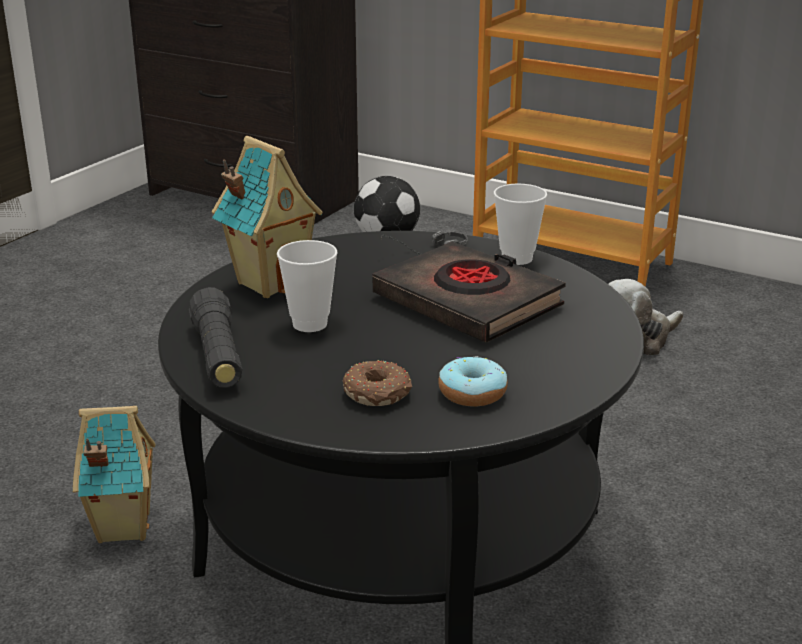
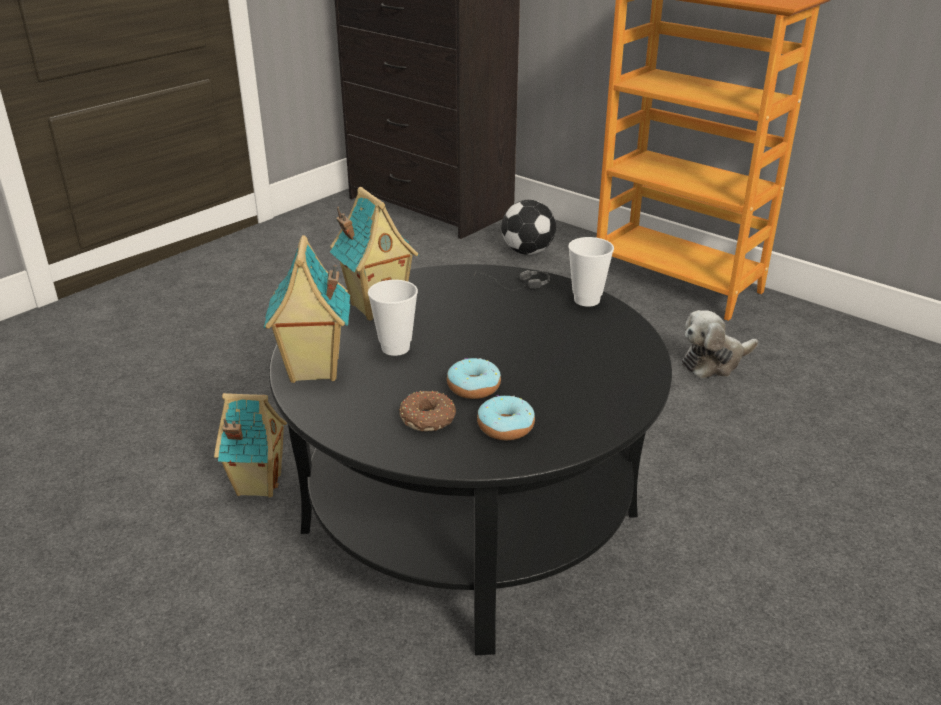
camera: 10 degrees right, 5 degrees up
black flashlight [189,287,242,388] -> toy house [264,235,350,383]
black book [373,242,566,343] -> none
none -> donut [447,358,501,399]

